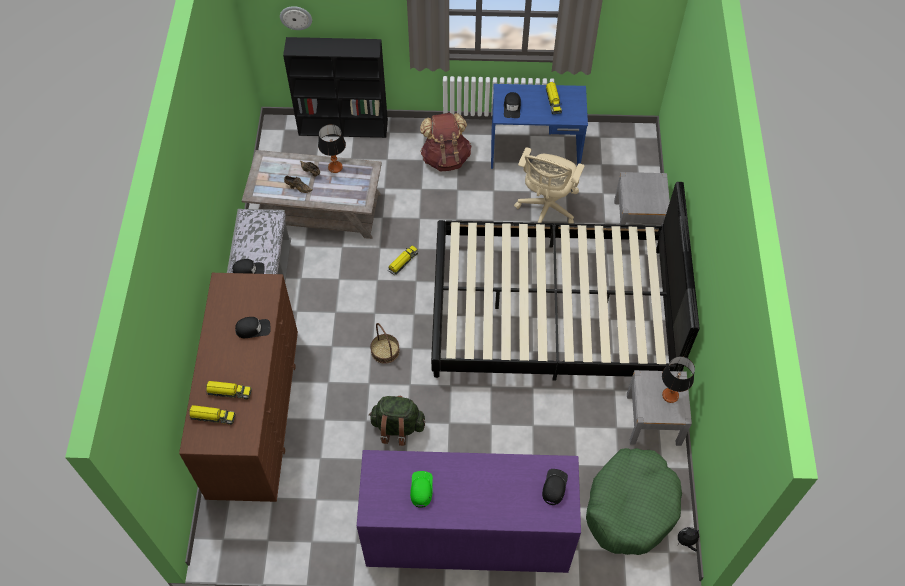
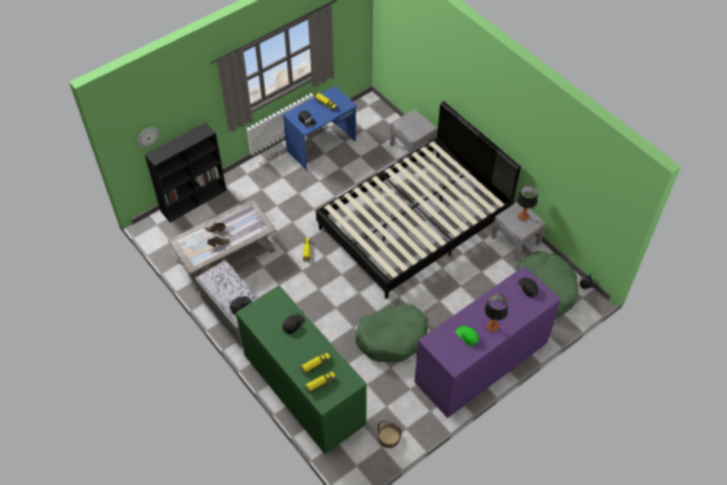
camera: 40 degrees left, 5 degrees down
brown dresser [179,273,298,502] -> green dresser [236,286,367,454]
table lamp [318,124,346,173] -> table lamp moved to [484,294,508,332]
green backpack [369,396,425,446] -> green dog bed [355,304,428,362]
basket [370,323,400,364] -> basket moved to [378,421,401,448]
brown backpack [420,113,471,171] -> none
beige office chair [514,147,585,224] -> none

